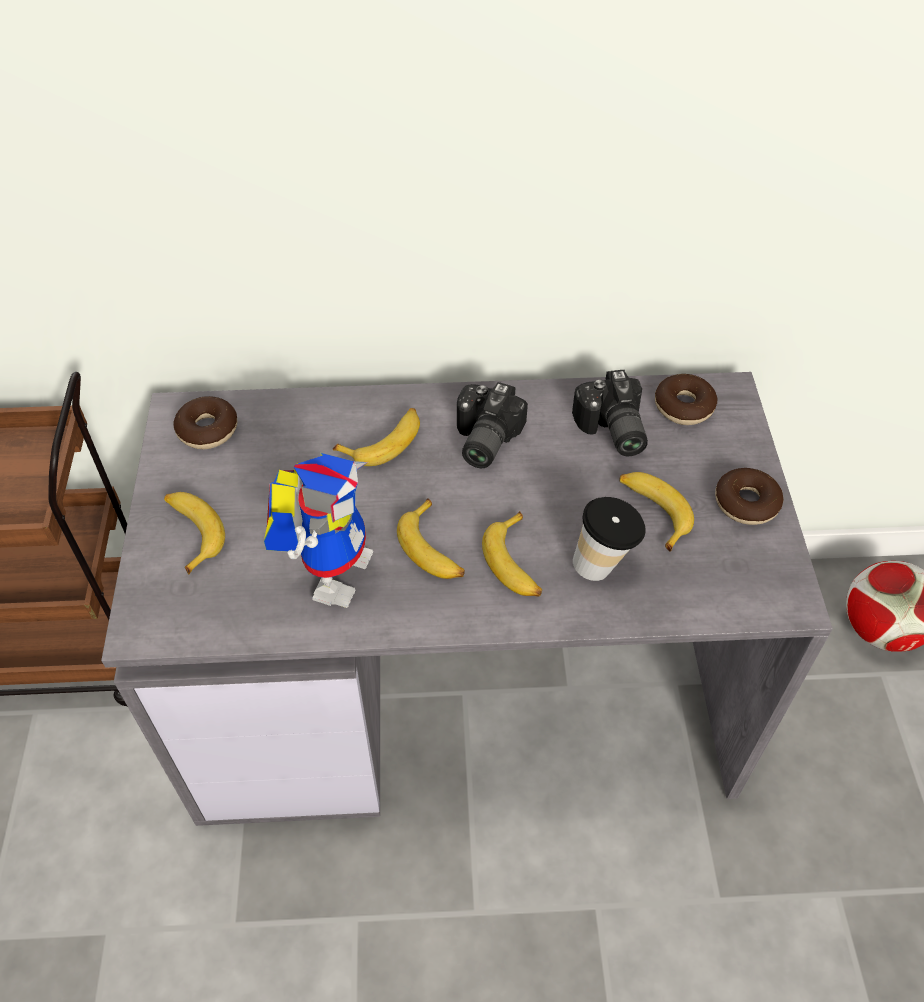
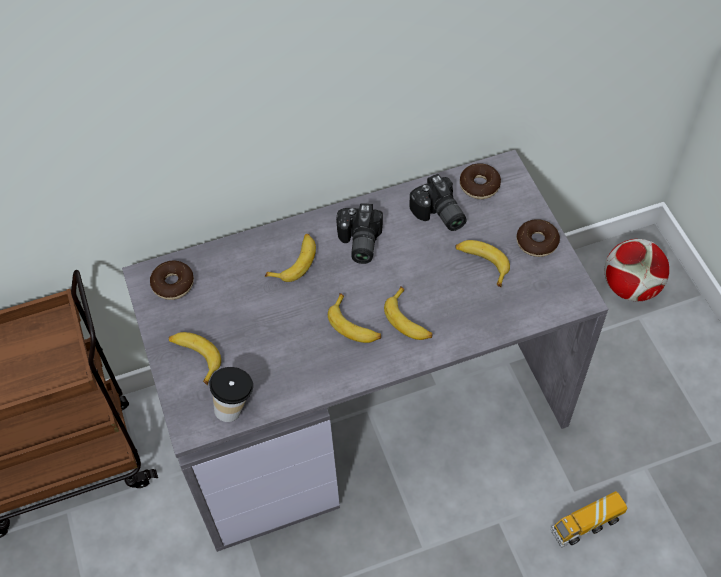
camera: 15 degrees left, 5 degrees up
toy robot [264,453,373,608] -> none
cup [573,497,646,581] -> cup moved to [209,367,253,422]
none -> toy truck [551,491,628,548]

